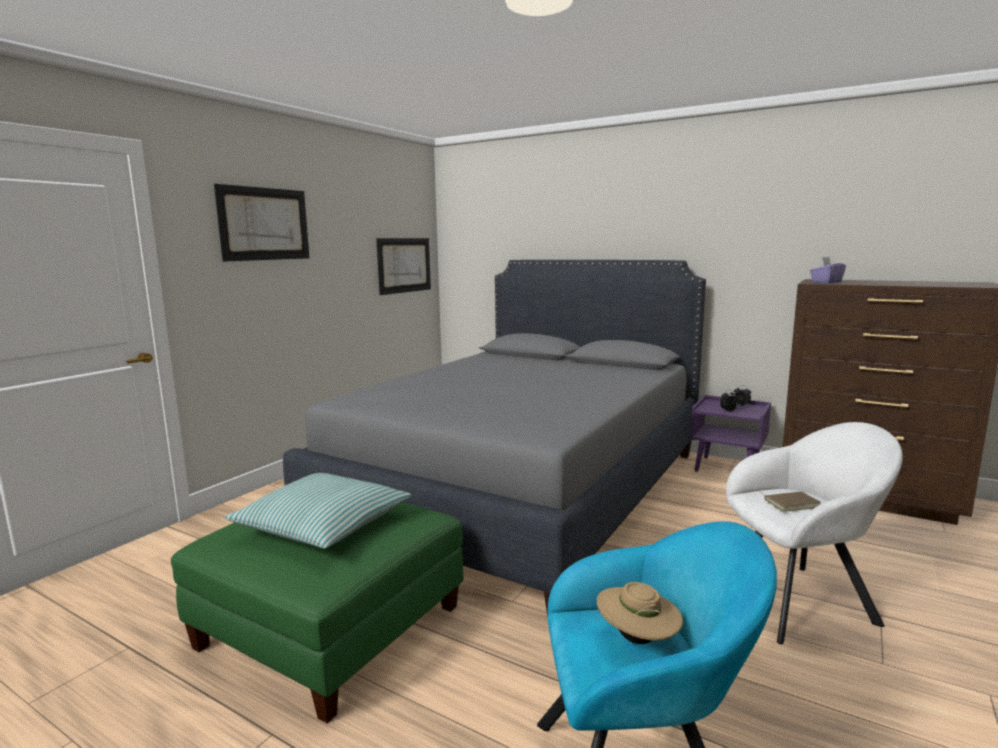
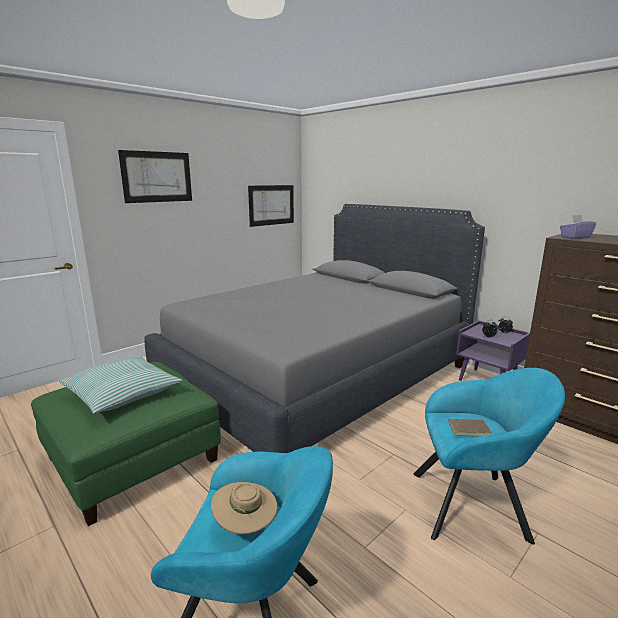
camera: 15 degrees right, 5 degrees up
white armchair [726,422,903,644] -> turquoise armchair [413,368,565,544]

